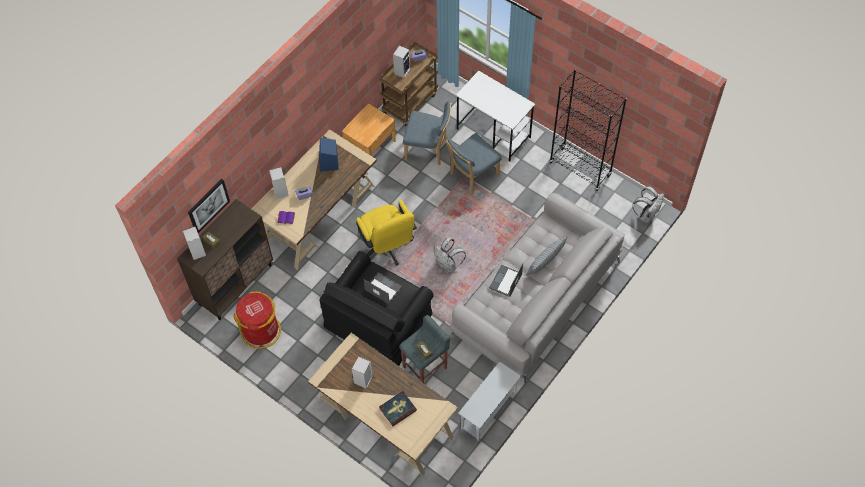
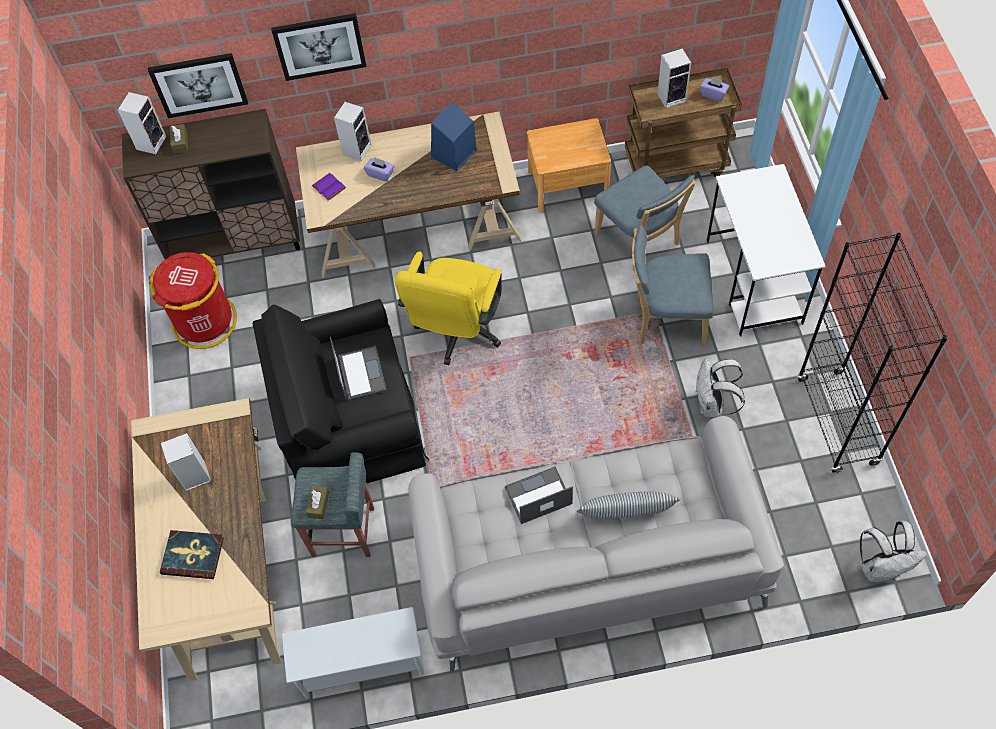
camera: 45 degrees right, 0 degrees up
white backpack [434,237,466,273] -> white backpack moved to [695,358,745,417]
none -> picture [271,13,367,81]

